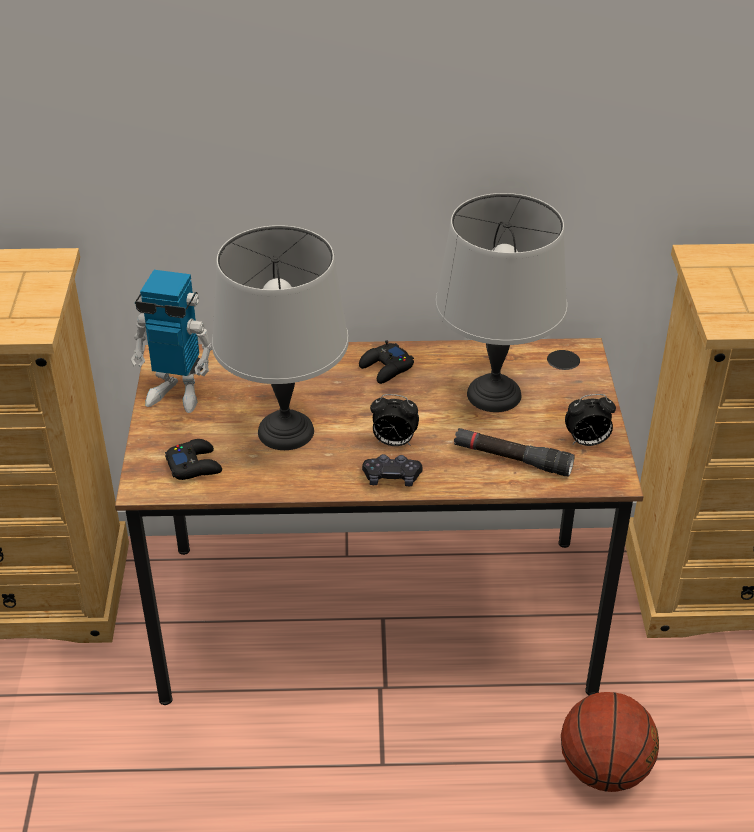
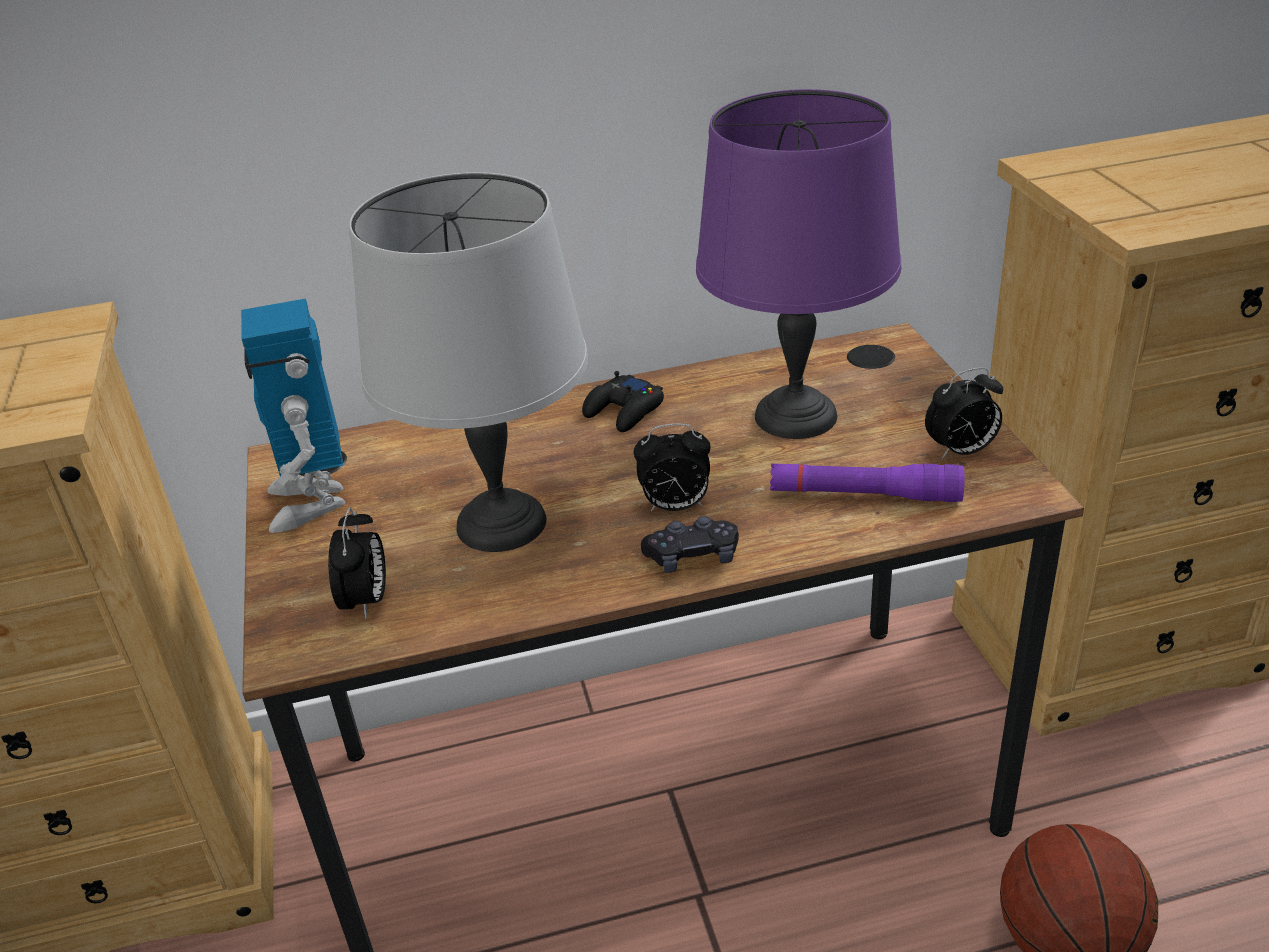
camera: 10 degrees left, 5 degrees down
toy robot [131,270,212,413] -> toy robot turned 75 degrees clockwise [241,298,345,533]
black game controller [165,439,222,480] -> alarm clock [328,508,386,619]
grey table lamp [435,193,567,412] -> purple table lamp [696,89,901,439]
black flashlight [454,428,575,477] -> purple flashlight [770,464,965,502]

